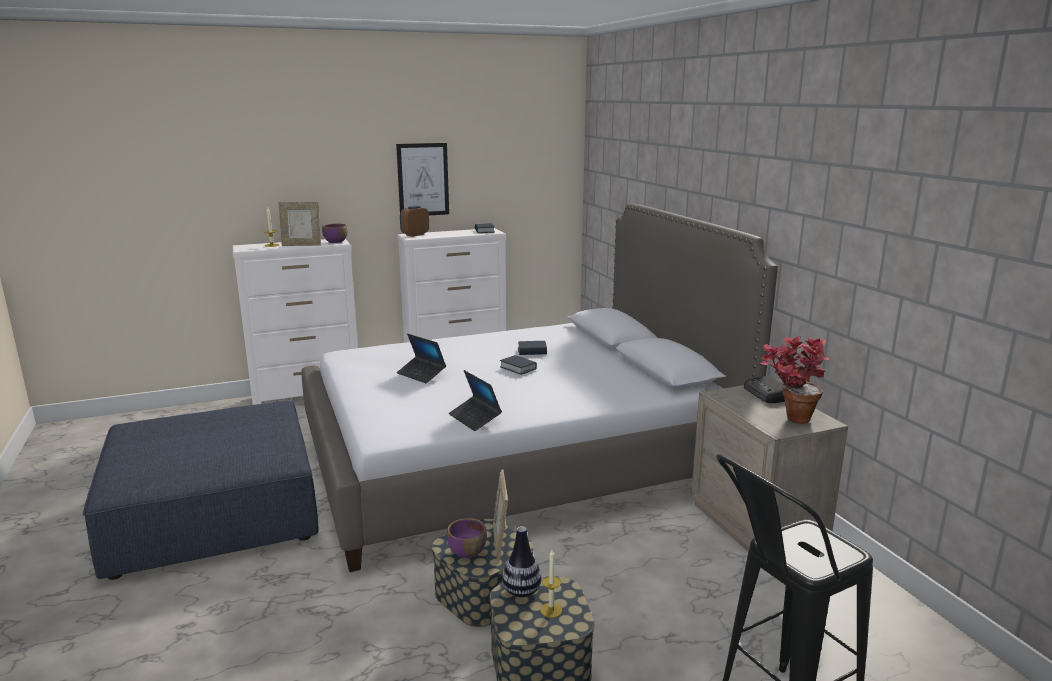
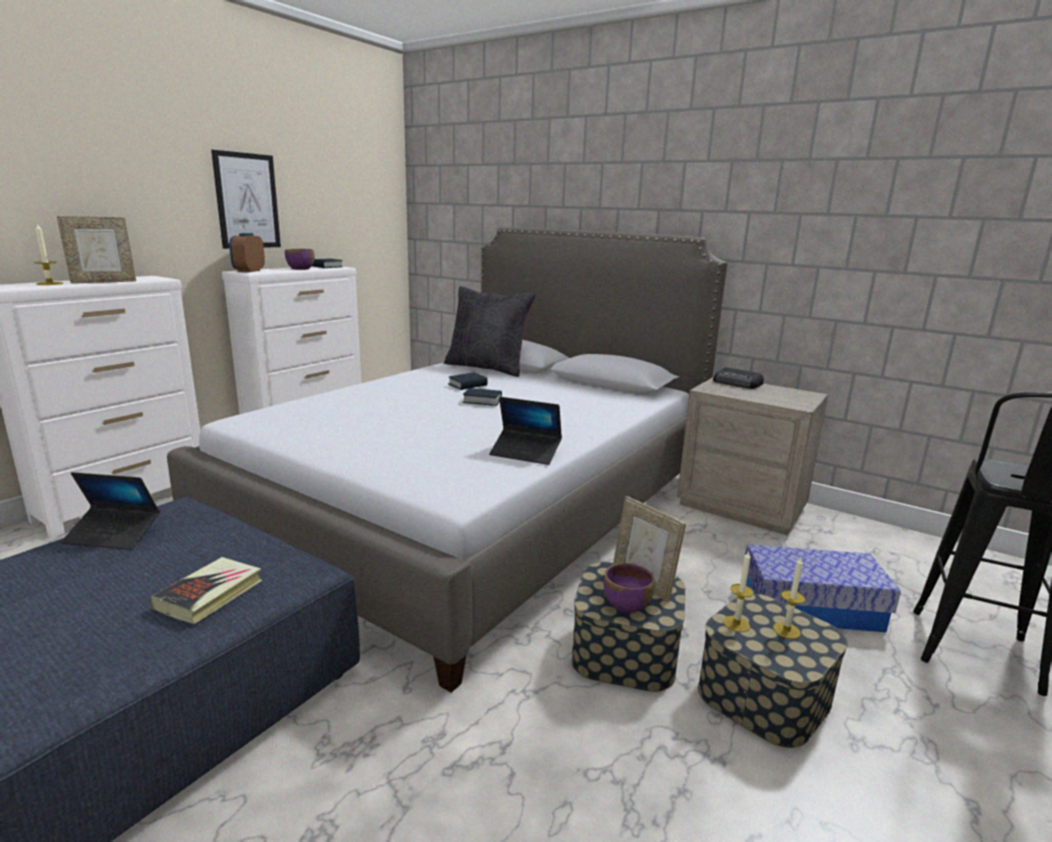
camera: 35 degrees left, 0 degrees up
purple bowl [322,223,347,243] -> purple bowl moved to [285,249,315,270]
laptop [397,334,446,383] -> laptop moved to [61,472,160,550]
vase [502,526,542,597] -> candle [723,551,754,632]
potted plant [758,337,829,424] -> none
none -> book [150,557,262,624]
none -> black pillow [444,286,535,377]
none -> storage box [745,545,901,632]

